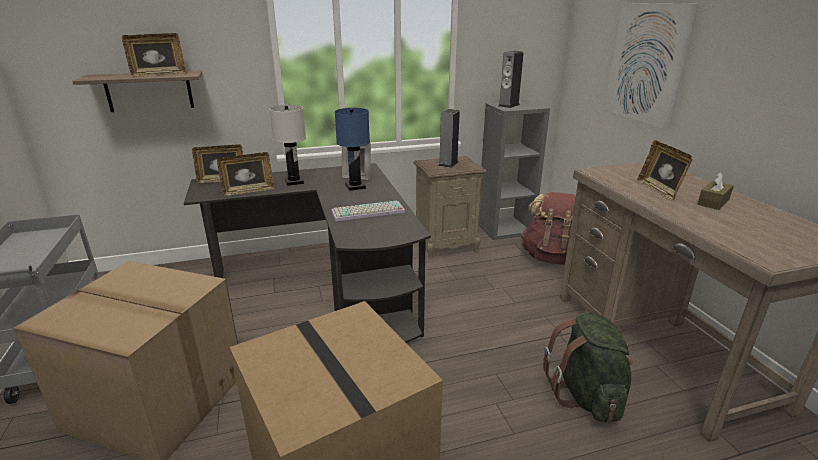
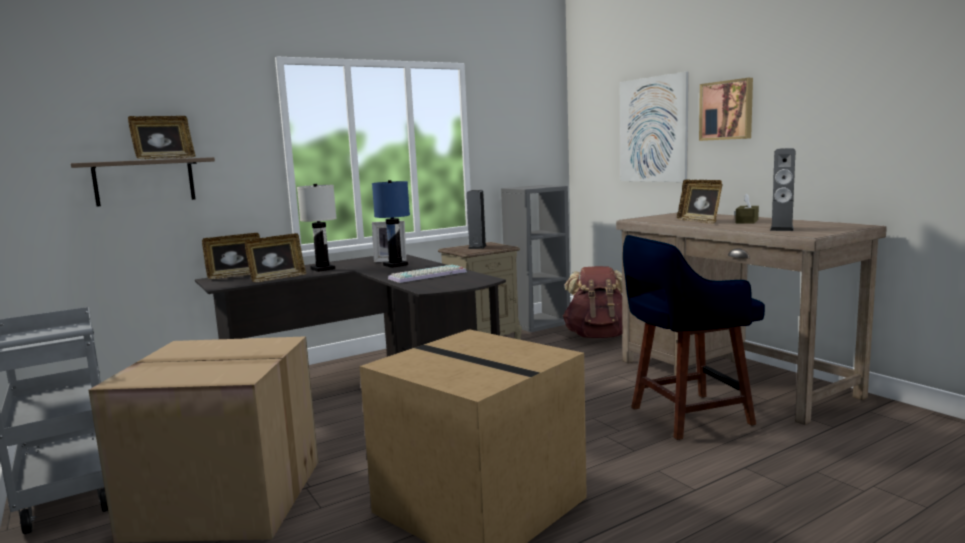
camera: 15 degrees left, 15 degrees down
speaker [498,51,524,108] -> speaker moved to [770,148,795,231]
green backpack [543,312,633,423] -> blue stool [623,235,765,440]
none -> picture [699,78,753,141]

